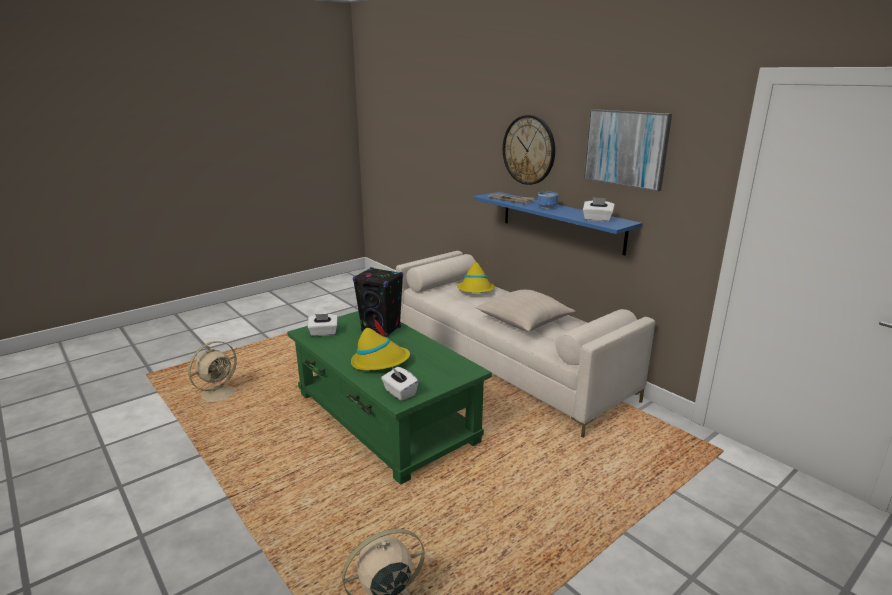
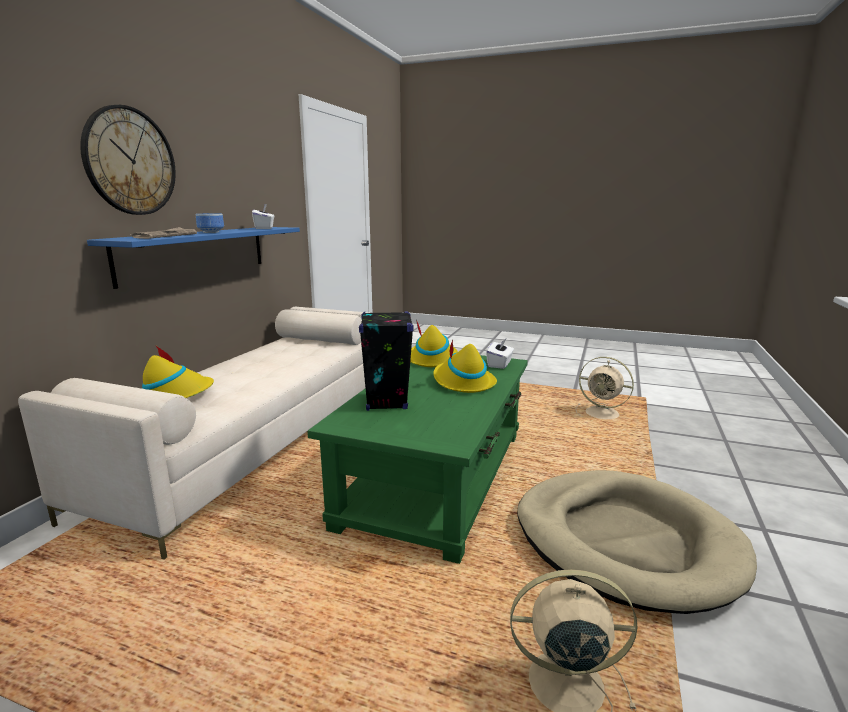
camera: 120 degrees left, 5 degrees down
white tissue box [308,314,338,336] -> none
beige pillow [475,290,576,332] -> none
picture [584,109,672,192] -> none
none -> yellow hat [410,320,458,367]
none -> beige dog bed [518,470,757,614]

